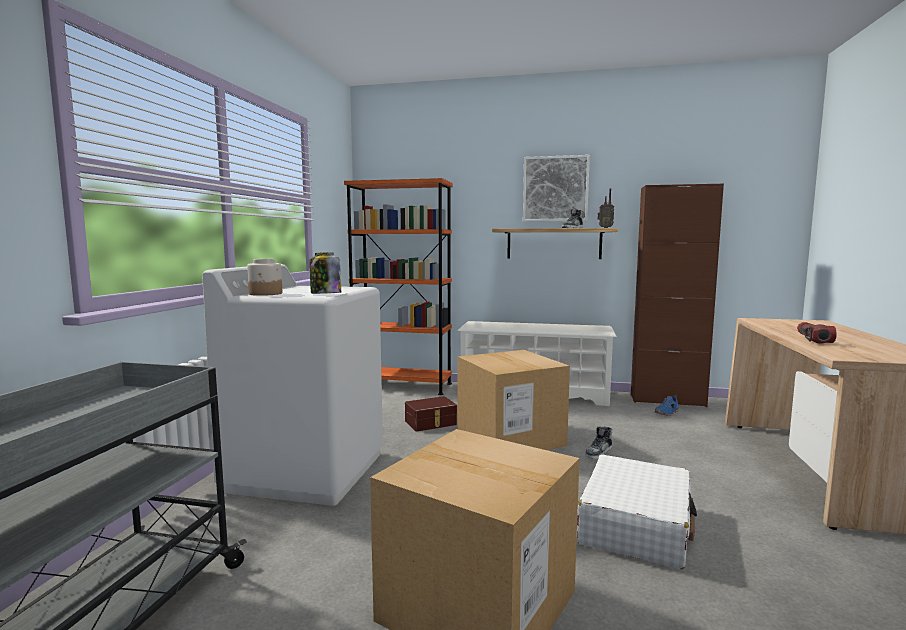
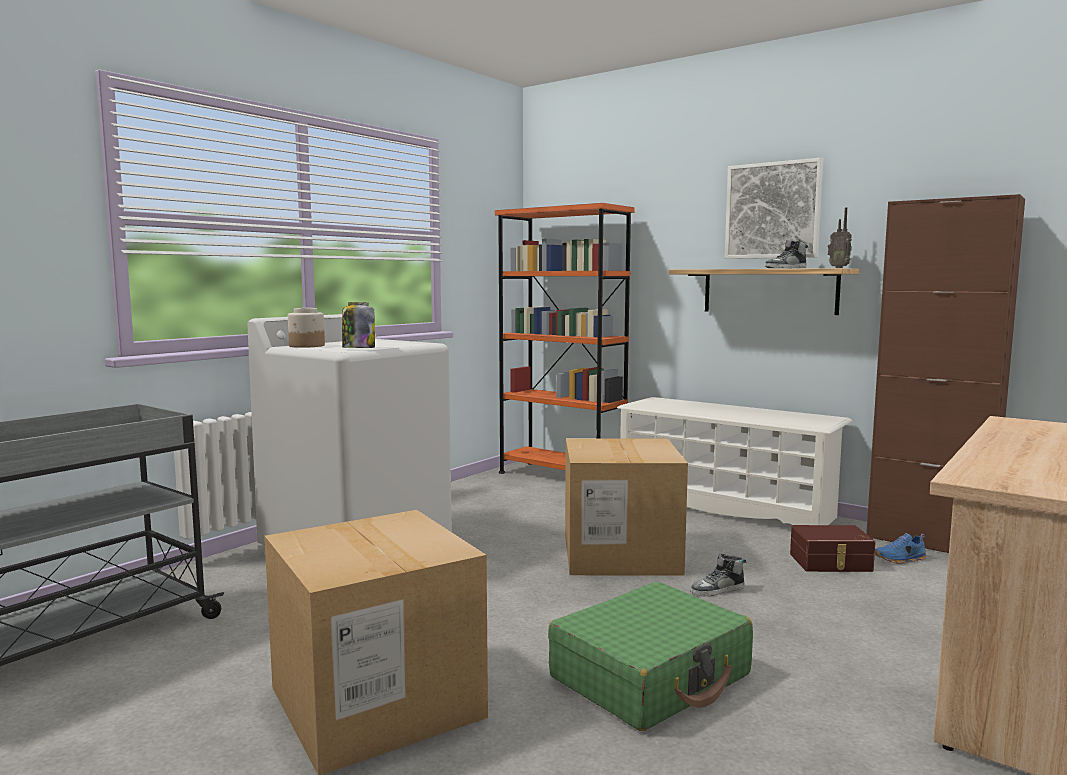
camera: 25 degrees right, 0 degrees up
brown storage box [405,396,457,432] -> brown storage box moved to [790,525,875,572]
white suitcase [577,455,697,569] -> green suitcase [548,582,753,731]
flashlight [797,322,837,344] -> none

